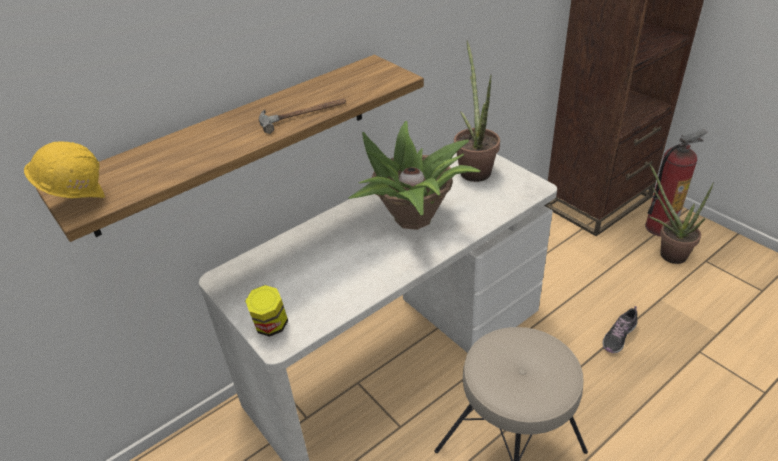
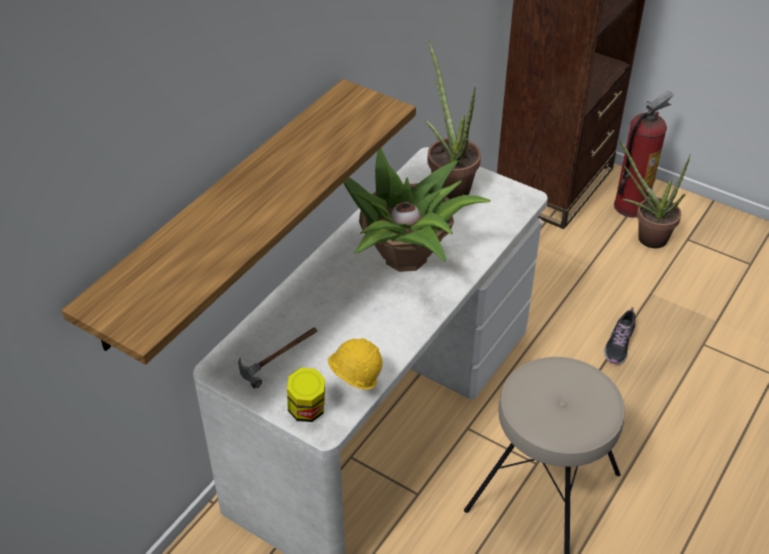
camera: 20 degrees left, 5 degrees up
yellow hard hat [24,141,105,198] -> yellow hard hat moved to [328,338,383,390]
hammer [259,99,346,134] -> hammer moved to [238,327,317,388]

